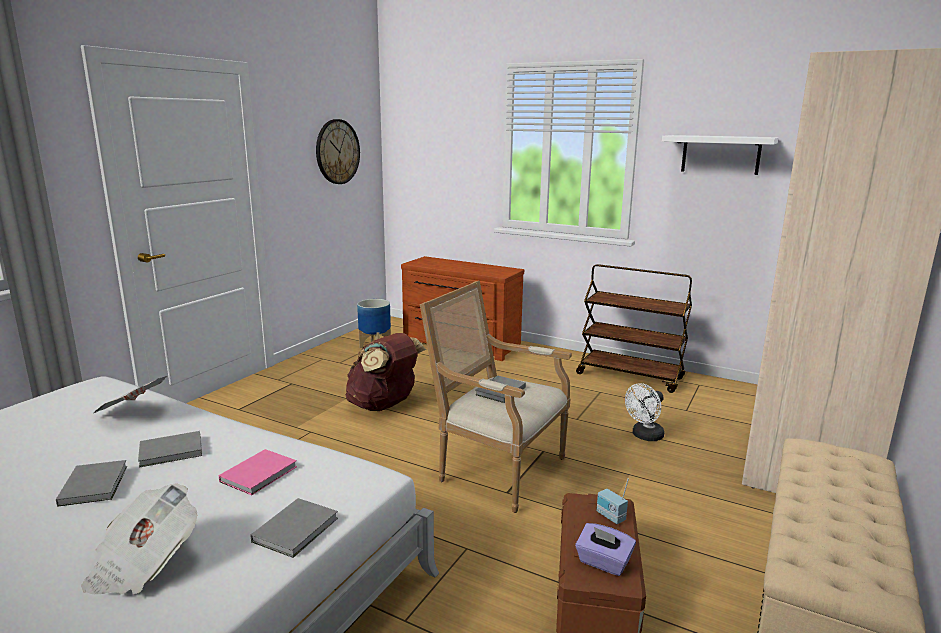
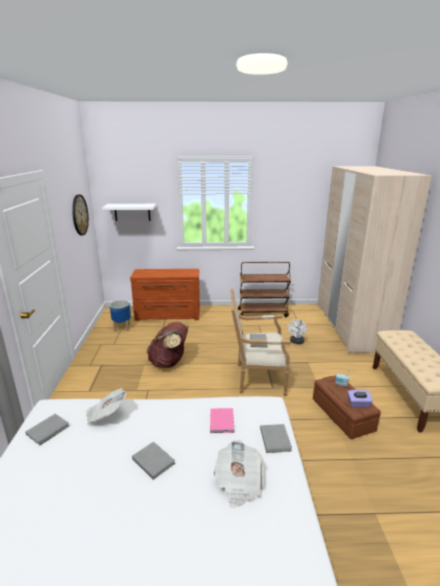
camera: 30 degrees left, 5 degrees up
grey book [138,431,202,468] -> grey book moved to [25,414,69,445]
white shelf [662,135,778,175] -> white shelf moved to [102,204,156,221]

